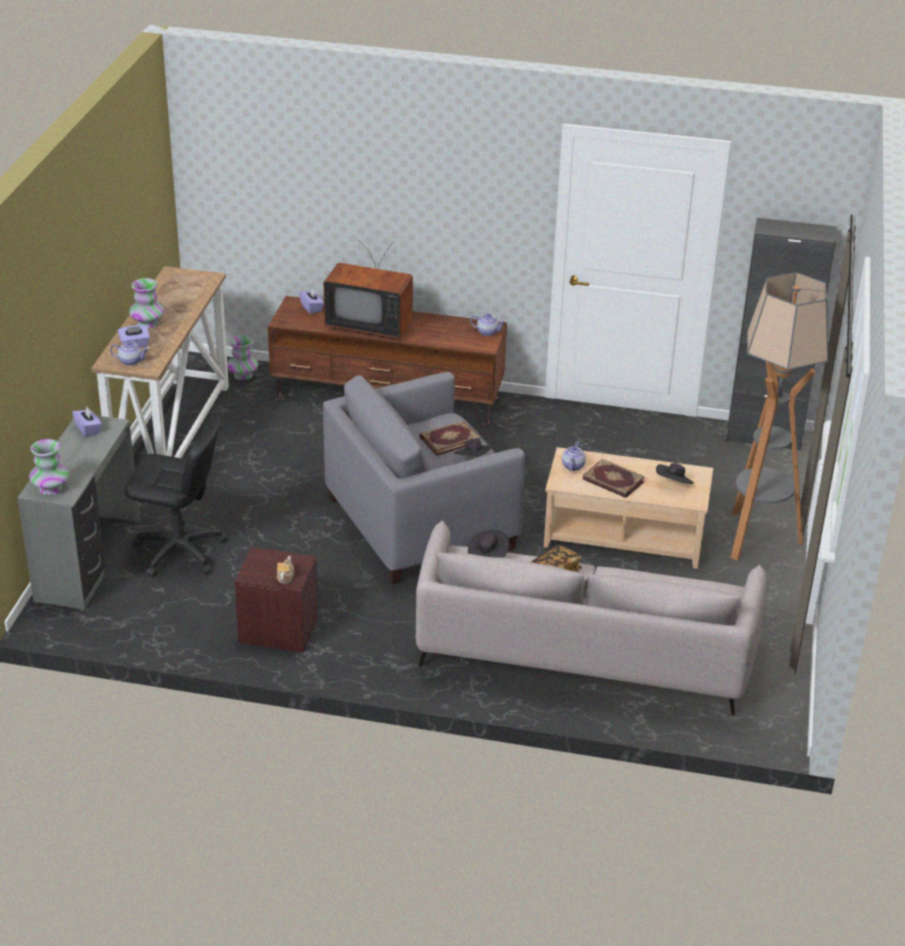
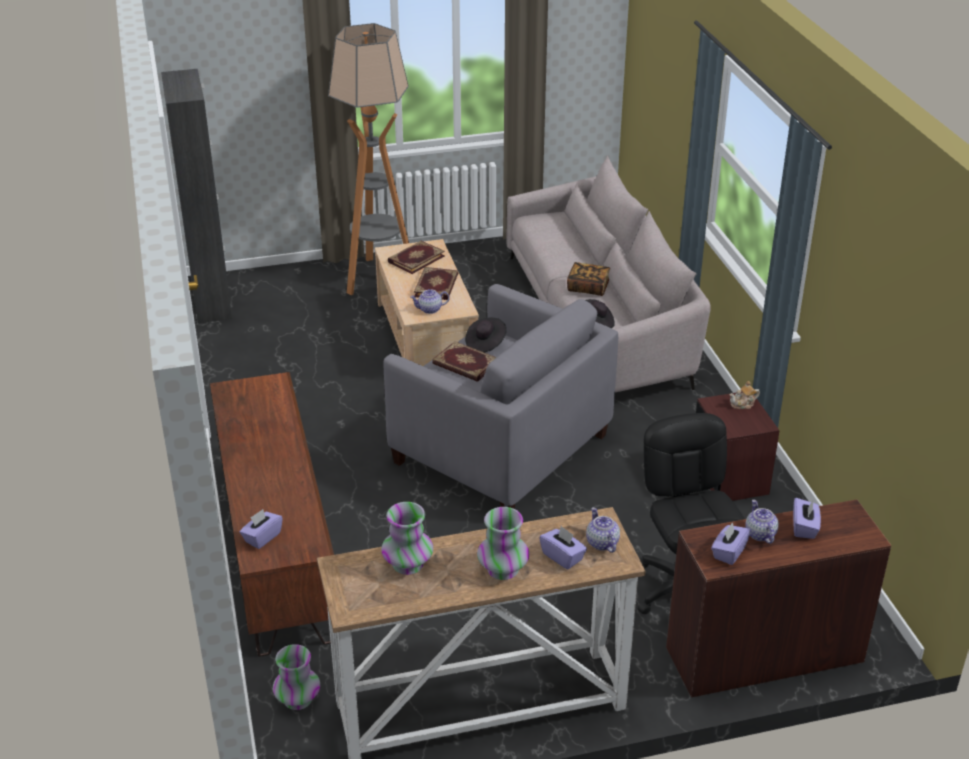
camera: 115 degrees left, 0 degrees up
grey desk [18,415,140,610] -> brown desk [666,499,891,697]
vase [29,439,69,495] -> vase moved to [381,502,433,575]
television [324,240,413,339] -> none
teapot [470,314,506,336] -> teapot moved to [745,500,779,544]
black hat [656,463,694,484] -> book [388,241,445,274]
none -> purple tissue box [793,498,821,539]

